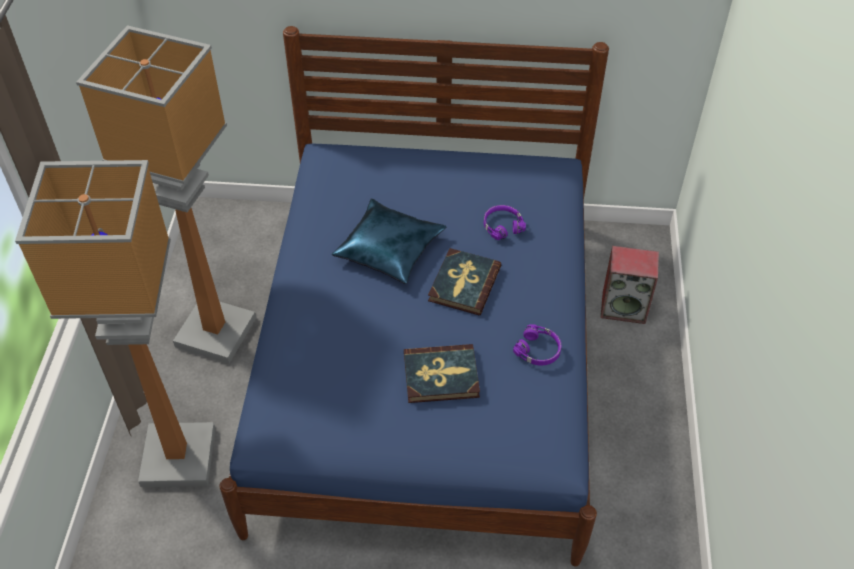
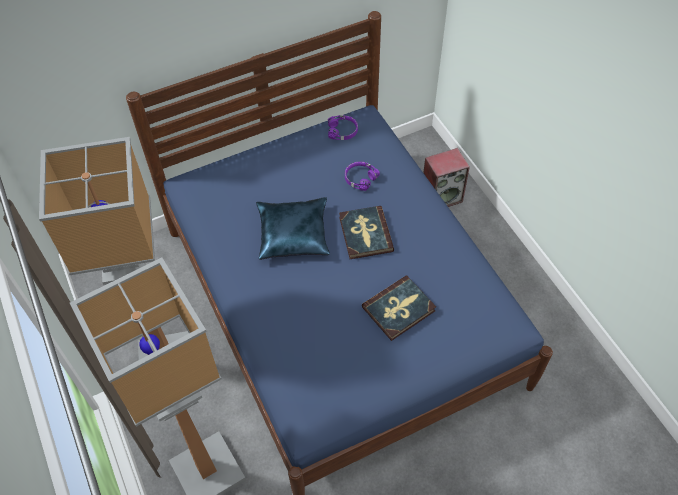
camera: 30 degrees left, 5 degrees up
purple headphones [513,324,561,366] -> purple headphones moved to [328,115,358,140]

